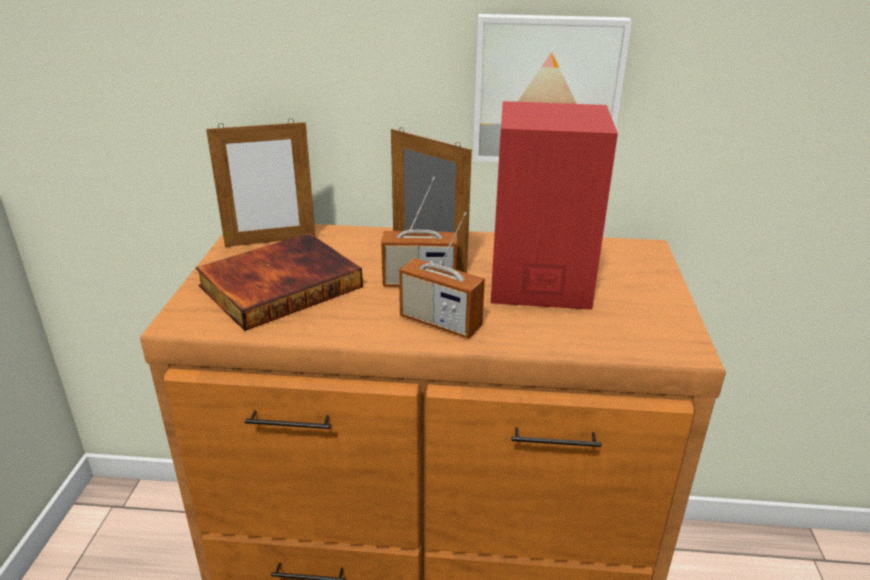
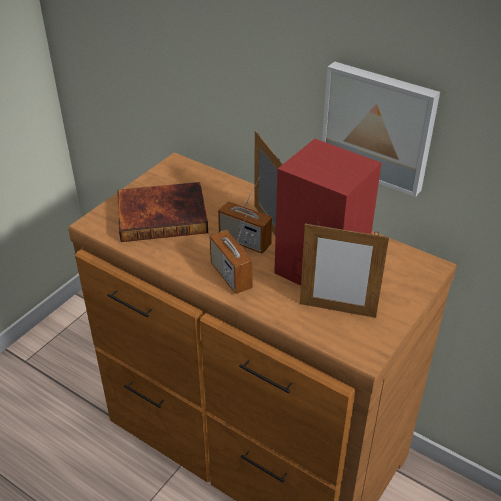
camera: 30 degrees right, 10 degrees up
picture frame [206,119,316,247] -> picture frame moved to [300,222,389,318]

